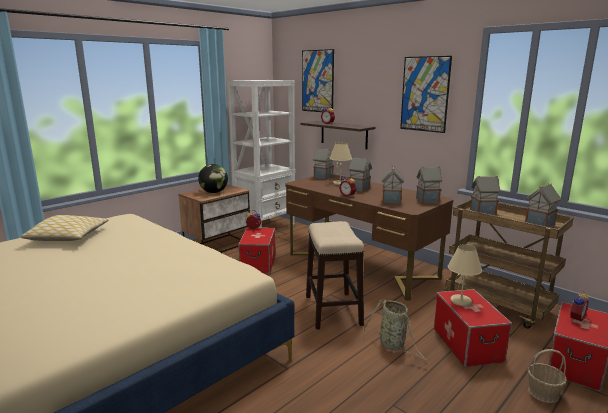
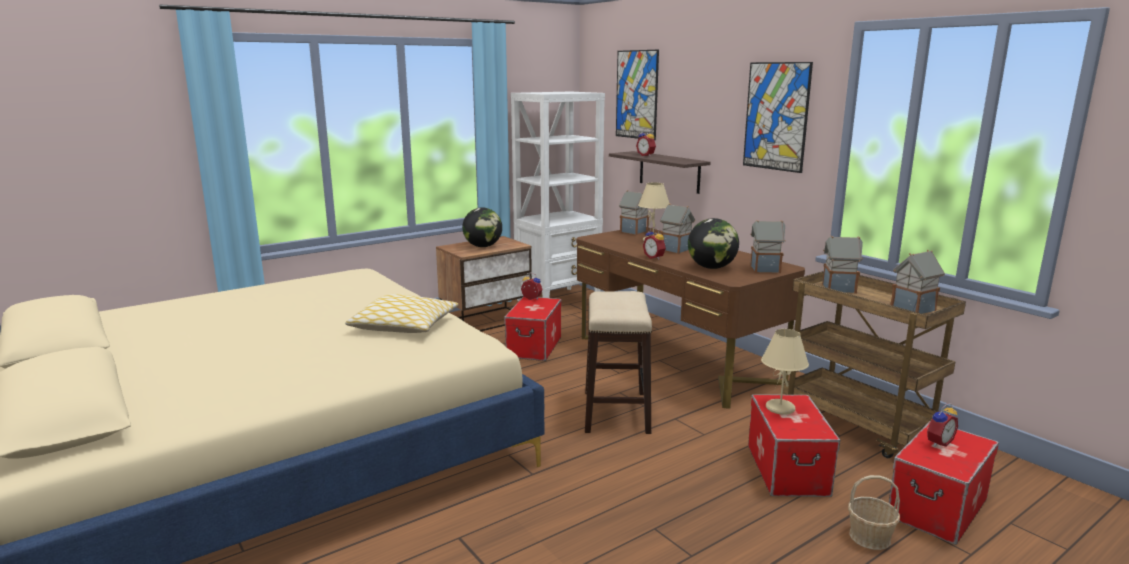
camera: 10 degrees right, 0 degrees up
pillow [20,215,108,241] -> pillow moved to [345,294,459,333]
basket [363,299,427,360] -> none
toy house [382,166,404,205] -> globe [688,218,739,269]

